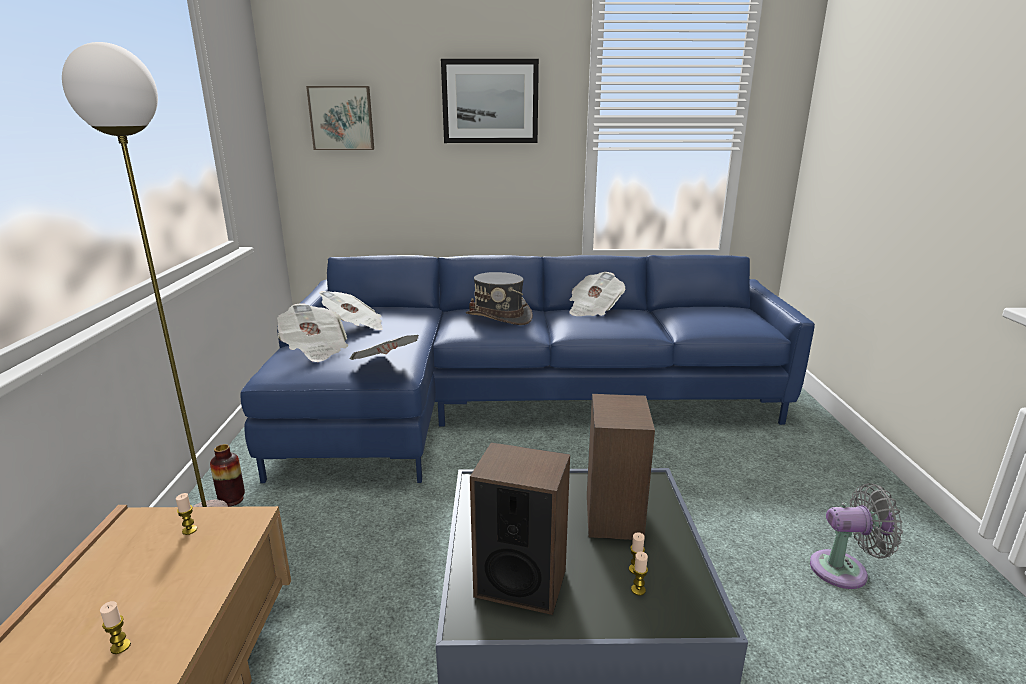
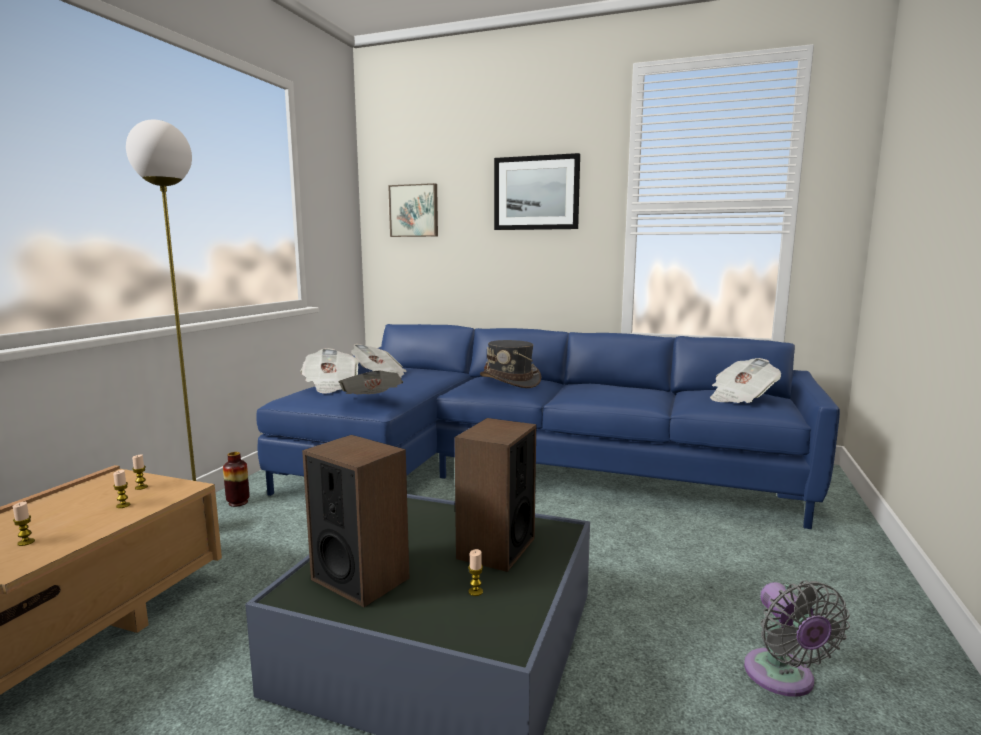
camera: 20 degrees right, 10 degrees down
newspaper [569,272,625,316] -> newspaper moved to [710,358,781,403]
candle [631,551,648,596] -> candle moved to [113,470,130,508]
grey fan [810,483,903,589] -> grey fan turned 60 degrees clockwise [744,581,850,697]

